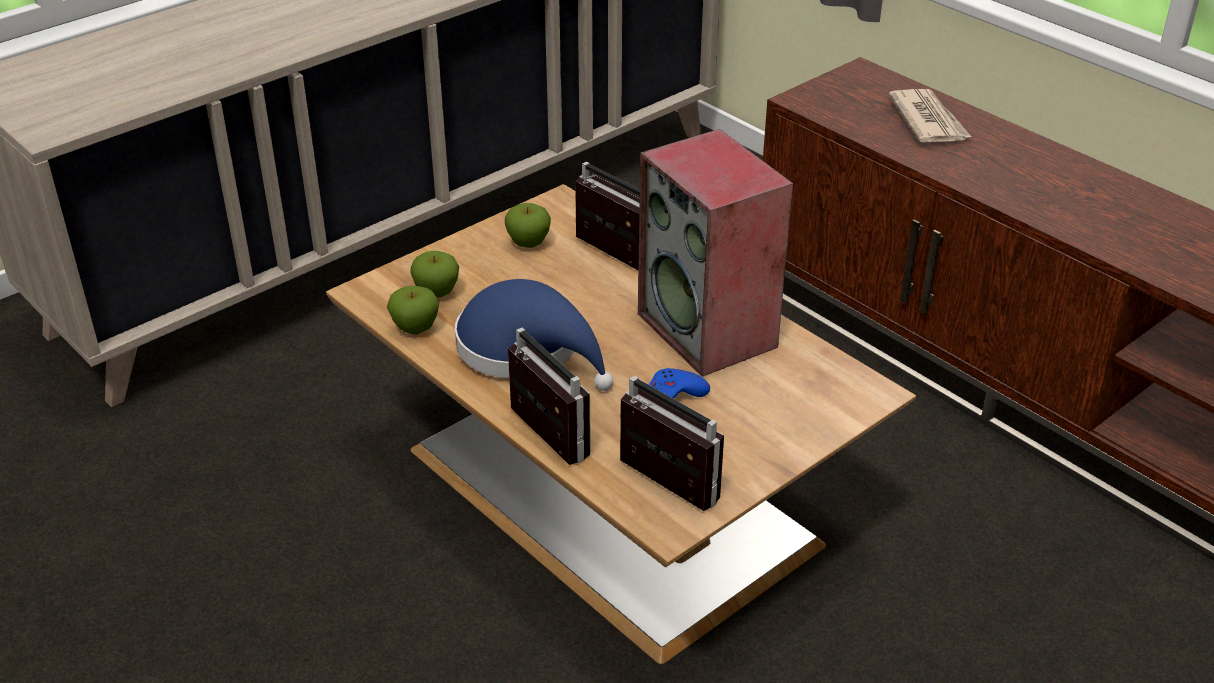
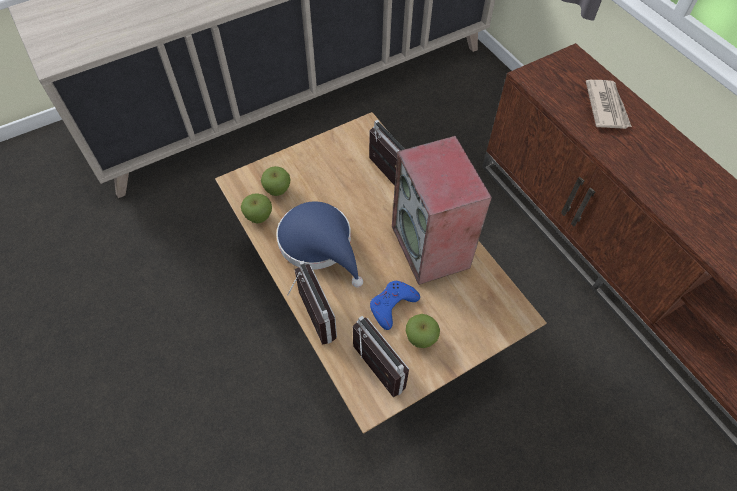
camera: 10 degrees right, 20 degrees up
apple [505,203,551,248] -> apple moved to [406,314,440,348]

